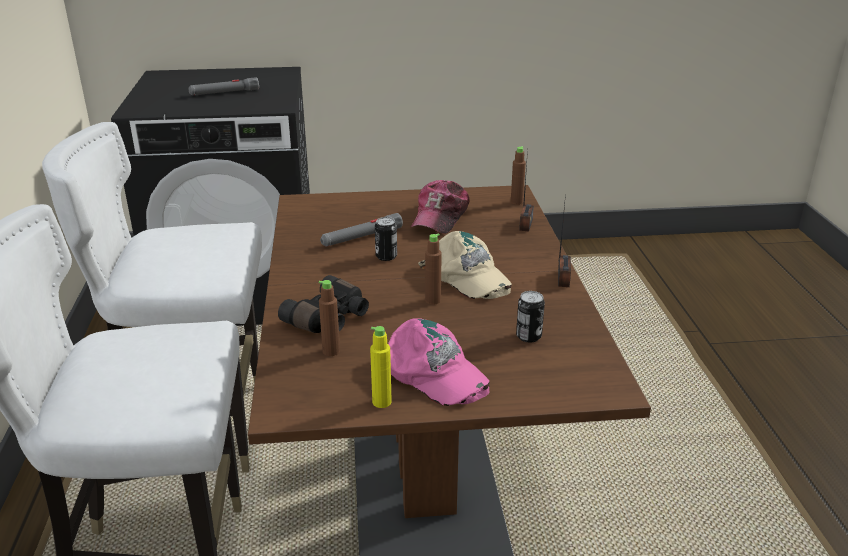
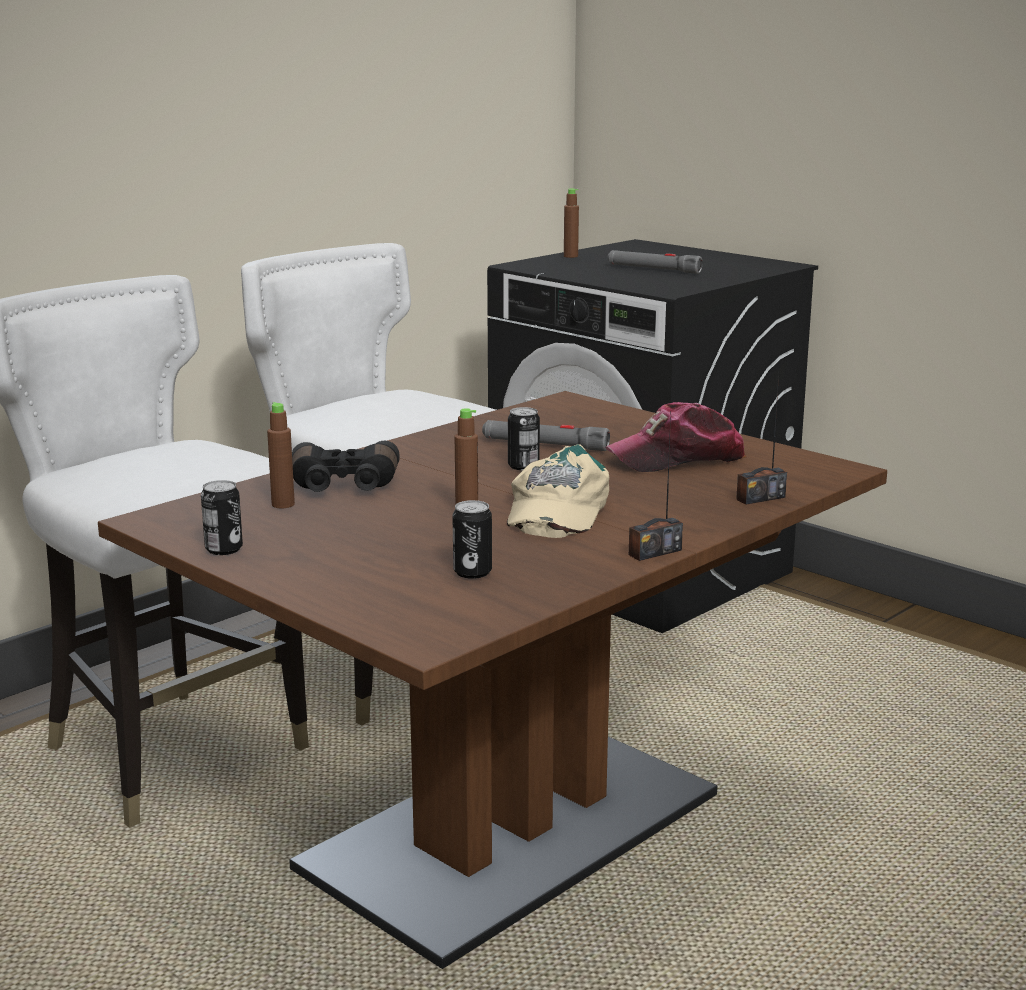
camera: 50 degrees right, 10 degrees down
yellow bottle [370,326,392,408] -> can [201,480,243,555]
pink cap [388,318,490,406] -> none
brown bottle [511,146,526,205] -> brown bottle moved to [564,189,579,258]

